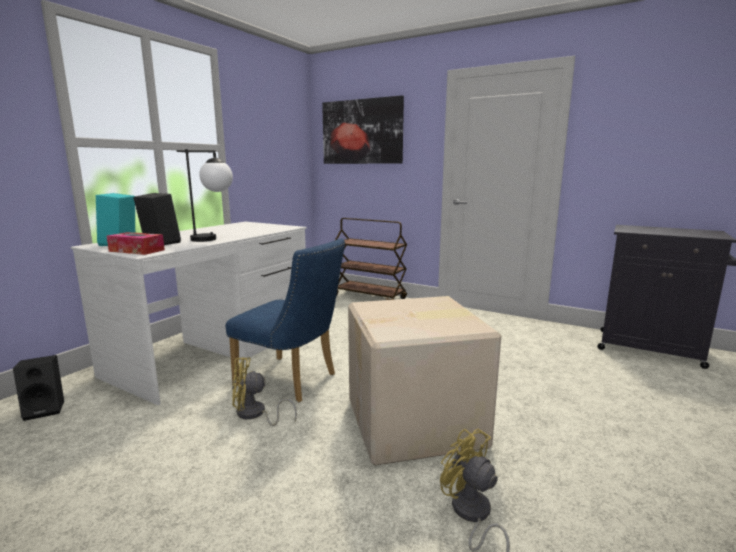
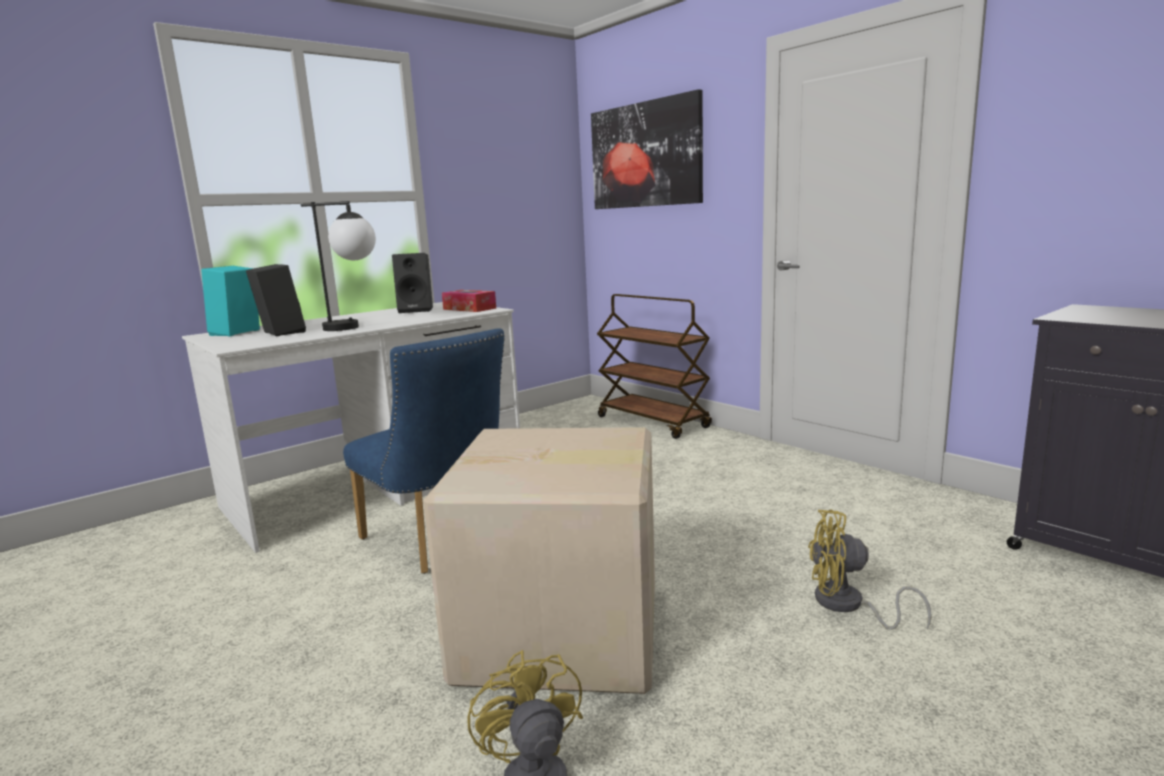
camera: 20 degrees right, 0 degrees up
black speaker [13,355,64,421] -> black speaker moved to [392,253,433,313]
tissue box [107,232,165,255] -> tissue box moved to [442,290,496,312]
yellow fan [232,357,297,426] -> yellow fan moved to [808,509,932,630]

